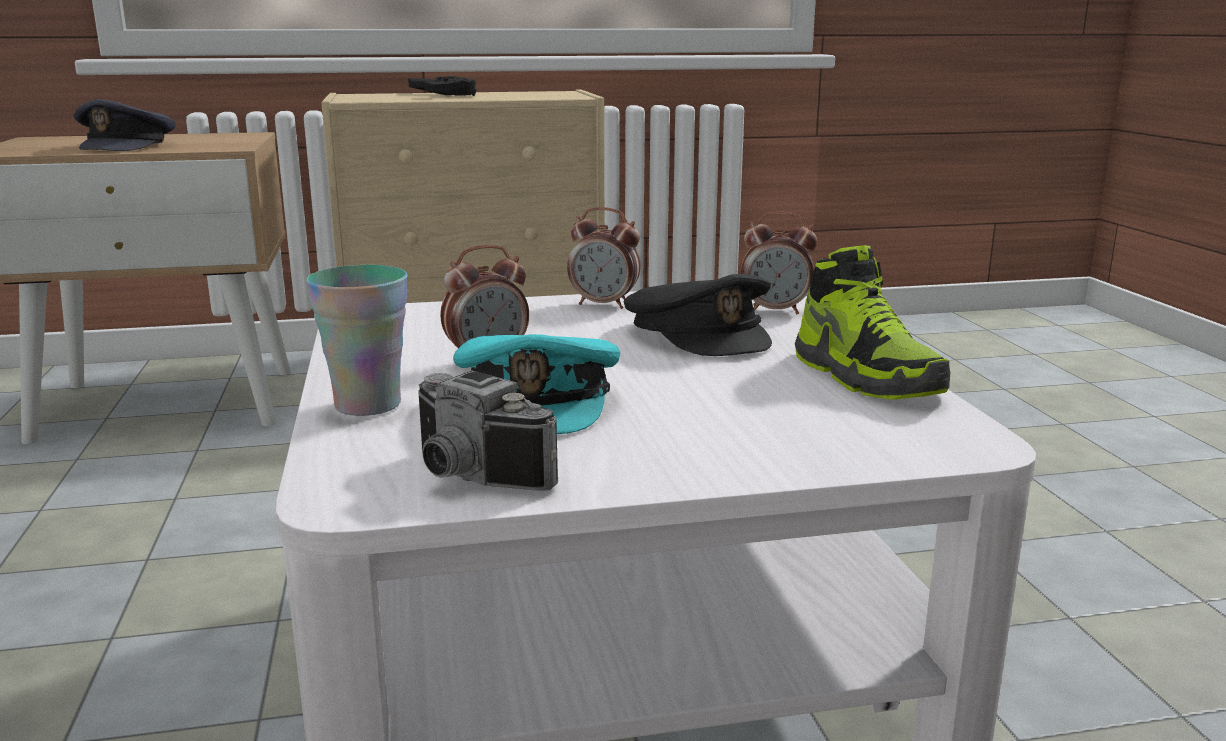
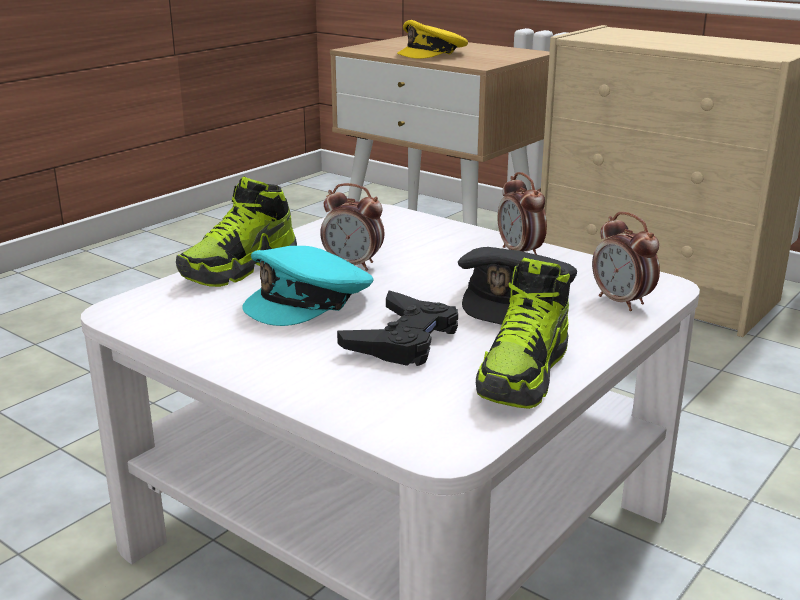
camera: 50 degrees right, 5 degrees up
grey cap [74,99,176,151] -> yellow cap [397,20,468,59]
cup [306,265,407,416] -> shoe [176,176,297,287]
black game controller [408,76,476,96] -> black game controller moved to [337,291,458,366]
camera [418,370,558,491] -> none

